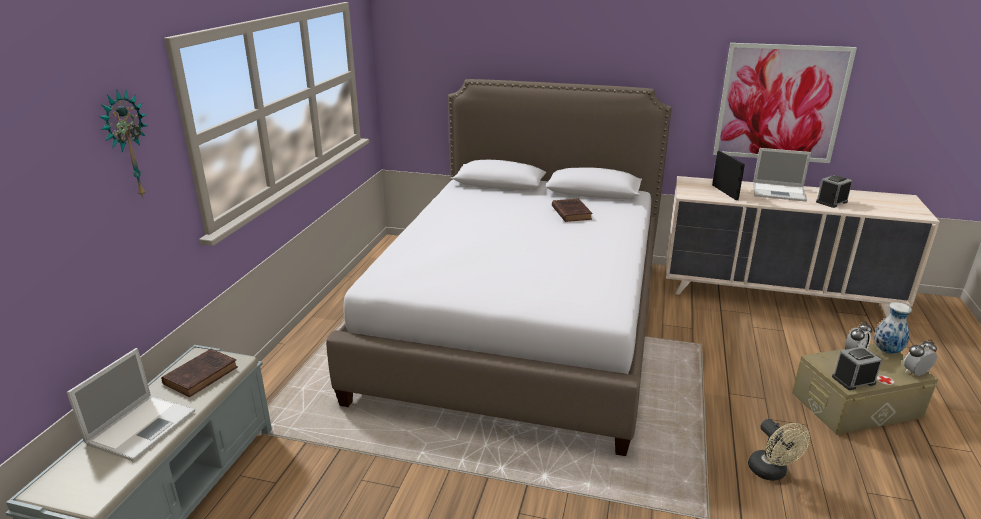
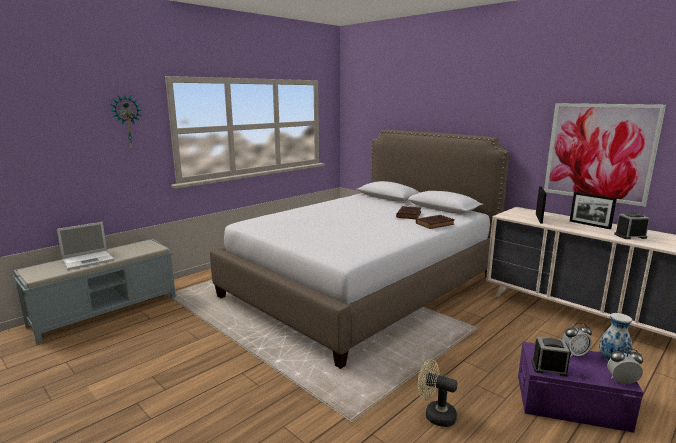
camera: 30 degrees right, 10 degrees down
brown book [161,349,238,397] -> brown book moved to [416,215,455,229]
beige fan [748,419,810,481] -> beige fan turned 105 degrees clockwise [418,359,458,427]
laptop [753,148,811,202] -> picture frame [570,192,617,229]
beige storage box [792,344,938,435] -> purple storage box [518,342,643,433]

